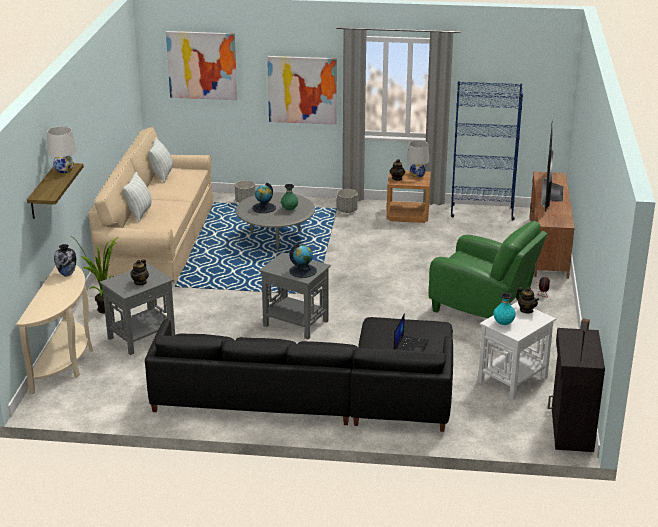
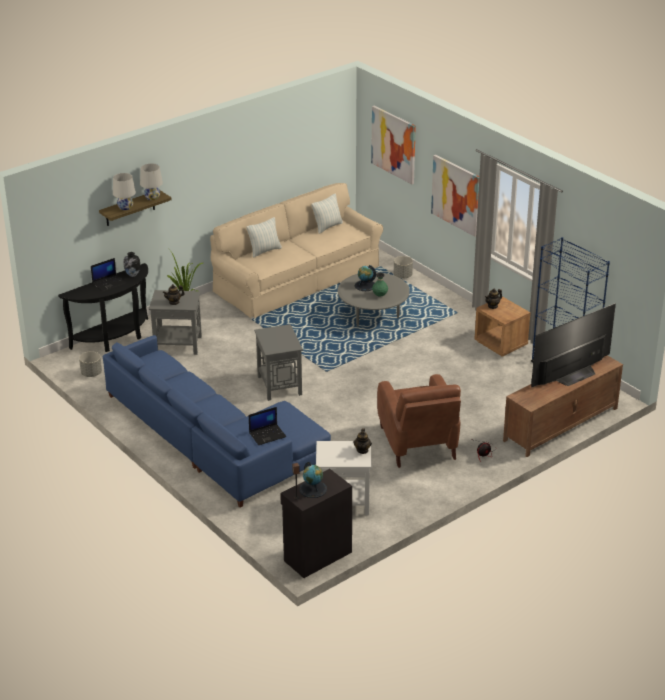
camera: 45 degrees right, 5 degrees up
beige console table [16,265,93,394] -> black console table [58,263,148,352]
black sofa [145,317,453,432] -> blue sofa [103,335,331,508]
globe [289,243,317,278] -> globe moved to [299,462,327,498]
grey planter [337,189,358,213] -> grey planter moved to [79,351,102,377]
white table lamp [407,140,430,178] -> white table lamp moved to [113,173,136,210]
green armchair [429,221,548,318] -> brown armchair [377,374,461,468]
turquoise vase [494,292,516,325] -> none
none -> laptop [91,258,126,291]

